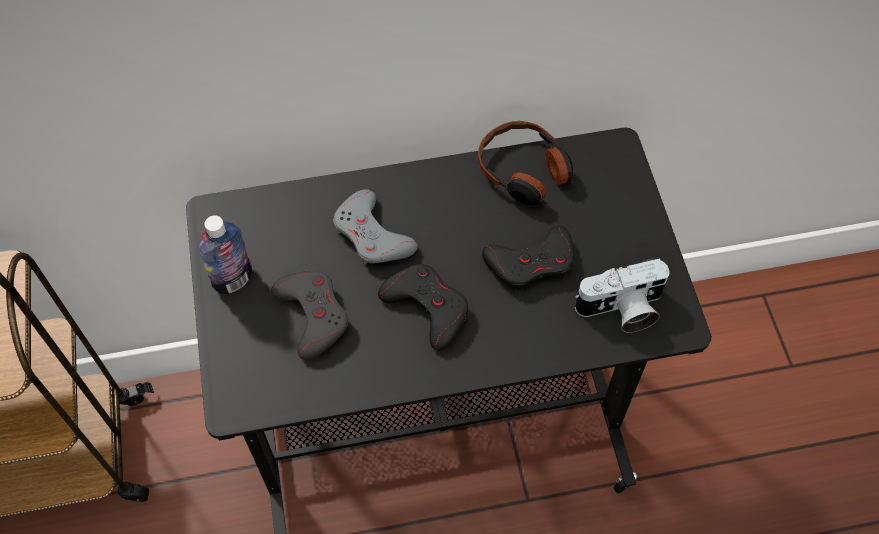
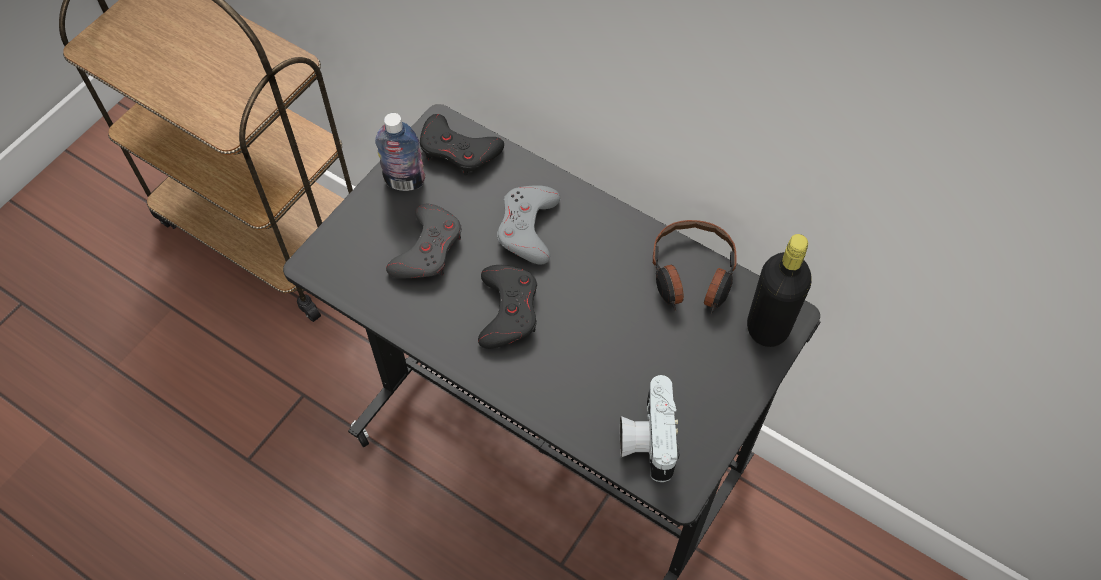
camera: 45 degrees right, 0 degrees up
black game controller [482,225,574,292] -> black game controller moved to [420,114,504,176]
camera [574,258,669,333] -> camera turned 60 degrees clockwise [620,375,680,482]
none -> black bottle [747,234,812,347]

